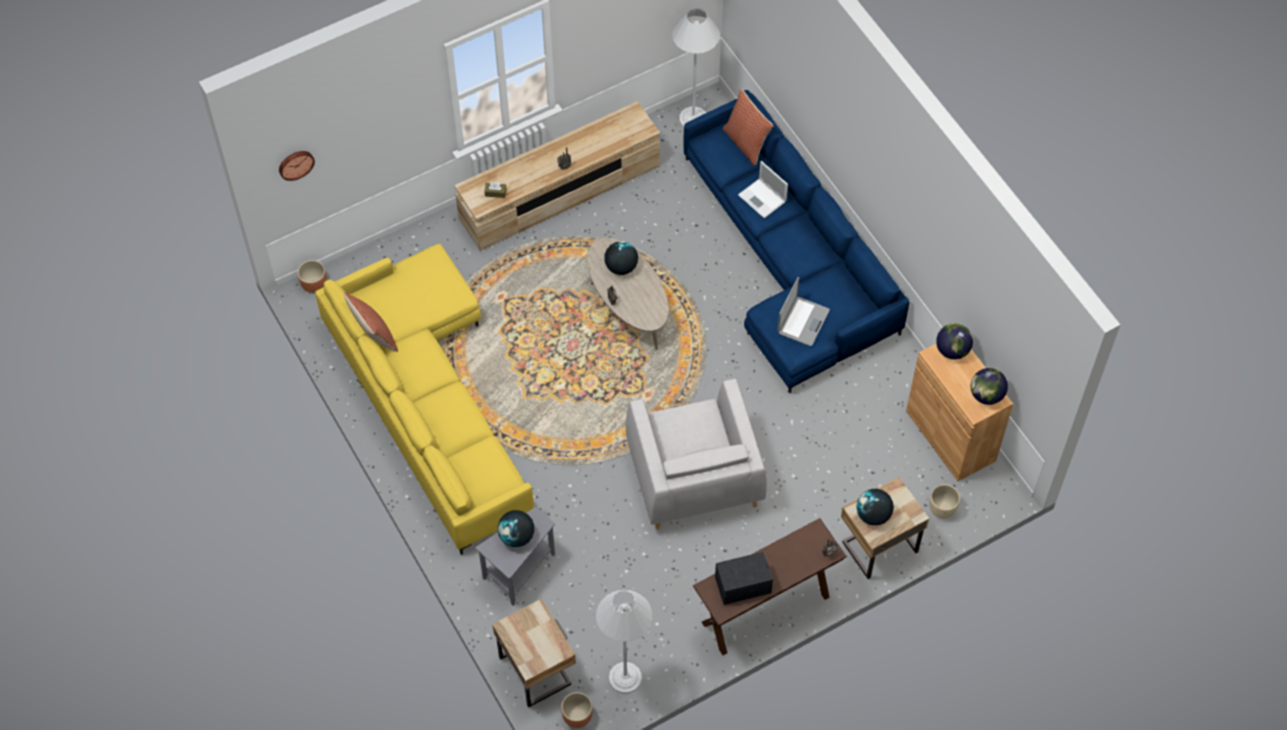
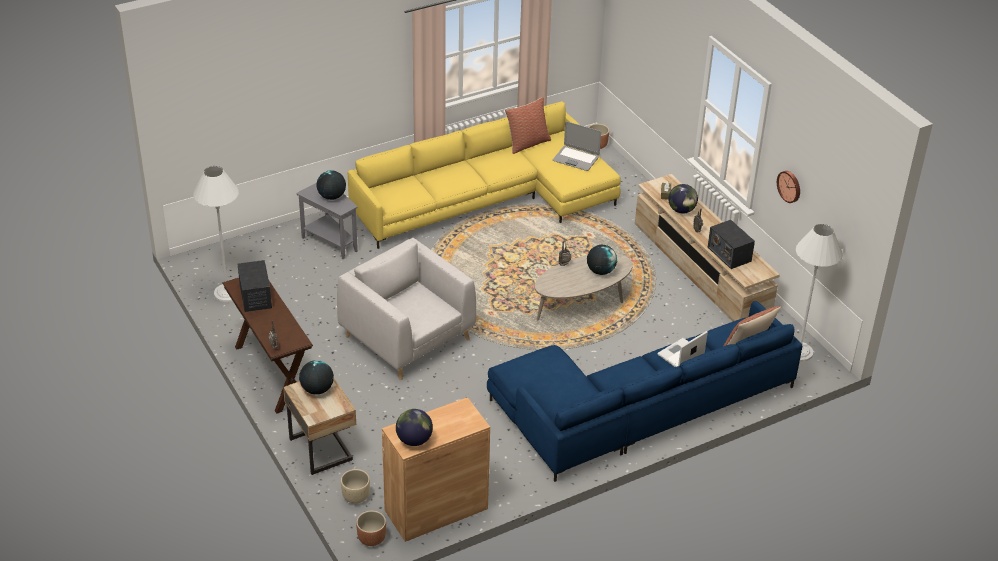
camera: 90 degrees right, 20 degrees down
wall clock [279,151,315,181] -> wall clock moved to [777,171,800,203]
beige nightstand [492,599,576,708] -> none
brown planter [561,692,593,728] -> brown planter moved to [356,511,386,546]
grey armchair [626,379,767,530] -> grey armchair turned 60 degrees clockwise [337,238,476,380]
laptop [777,277,830,346] -> laptop moved to [553,121,601,171]
globe [936,323,973,359] -> globe moved to [668,184,698,213]
none -> radio [708,220,755,269]

